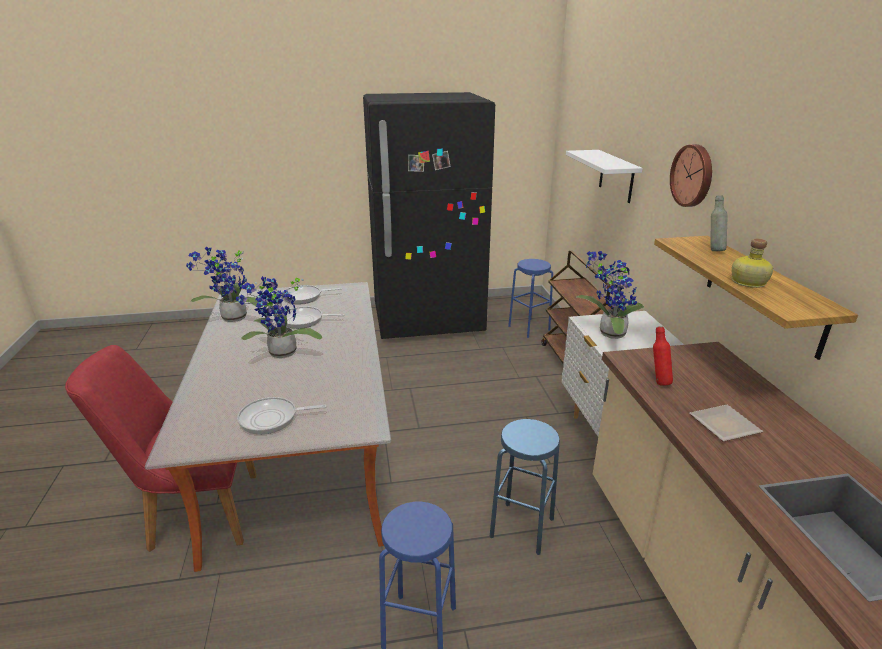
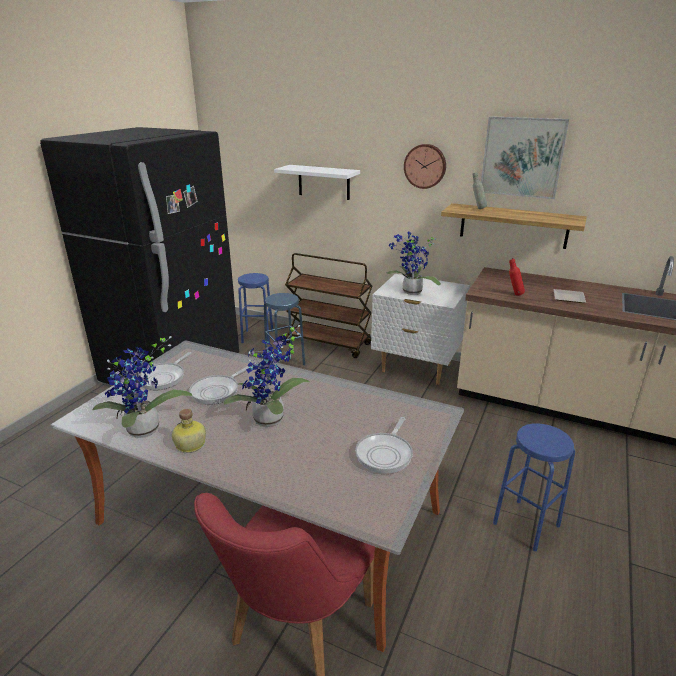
camera: 55 degrees left, 0 degrees up
blue stool [490,419,560,555] -> blue stool moved to [264,293,305,365]
bottle [732,239,773,288] -> bottle moved to [172,409,206,453]
none -> picture [481,116,569,199]

